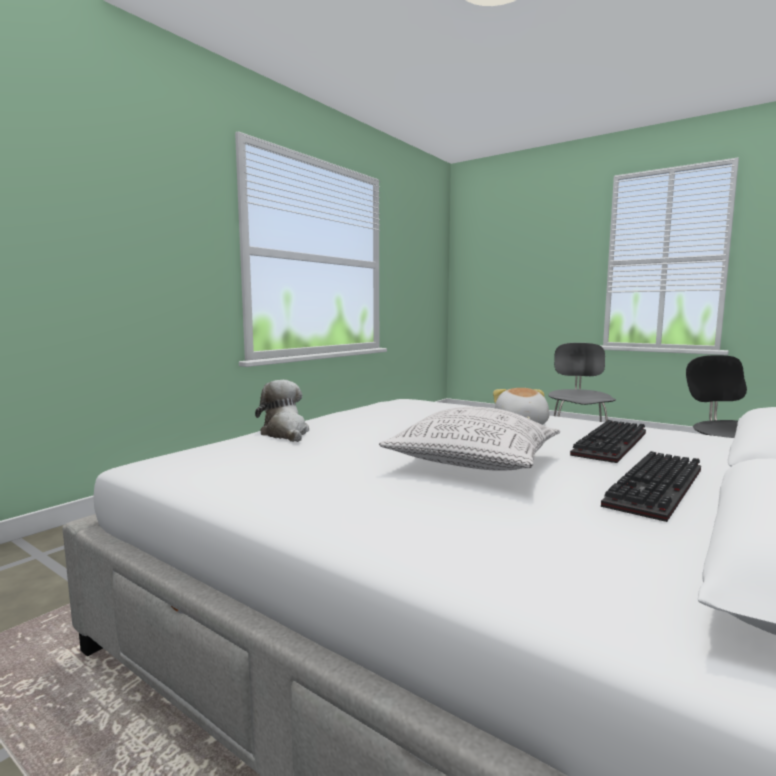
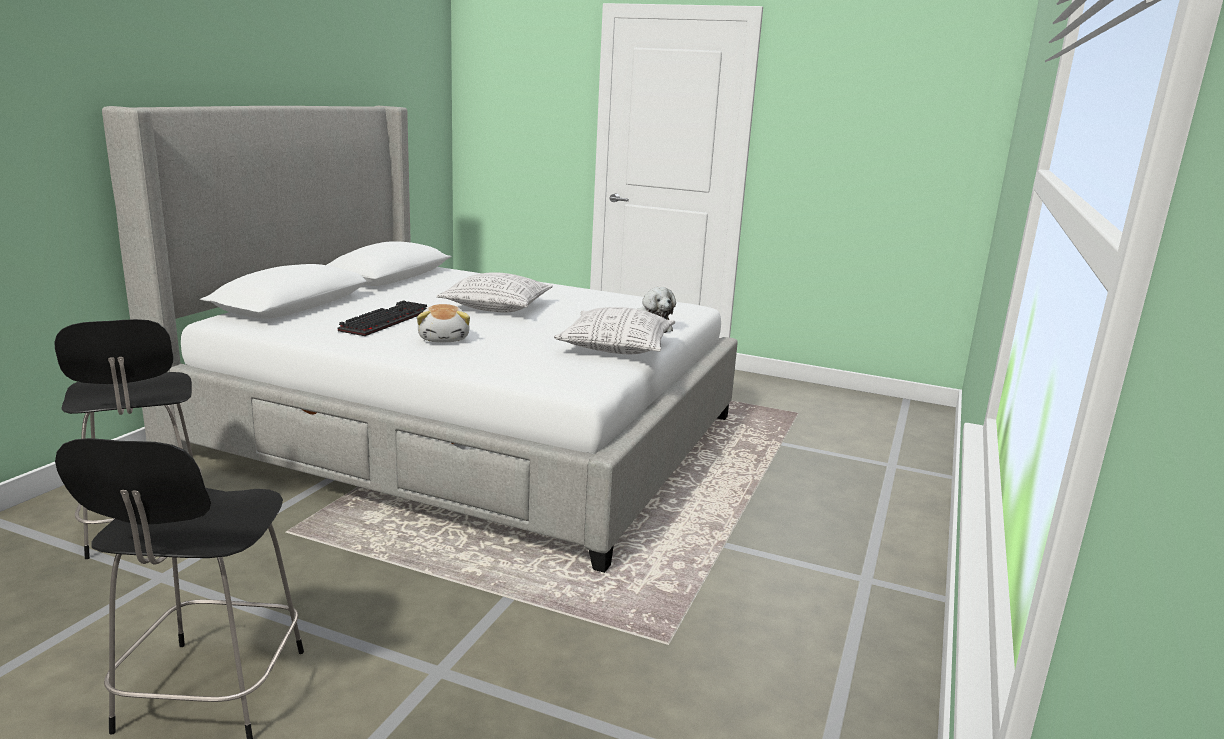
camera: 165 degrees right, 10 degrees up
keyboard [601,451,701,522] -> none
none -> pillow [554,307,675,354]

